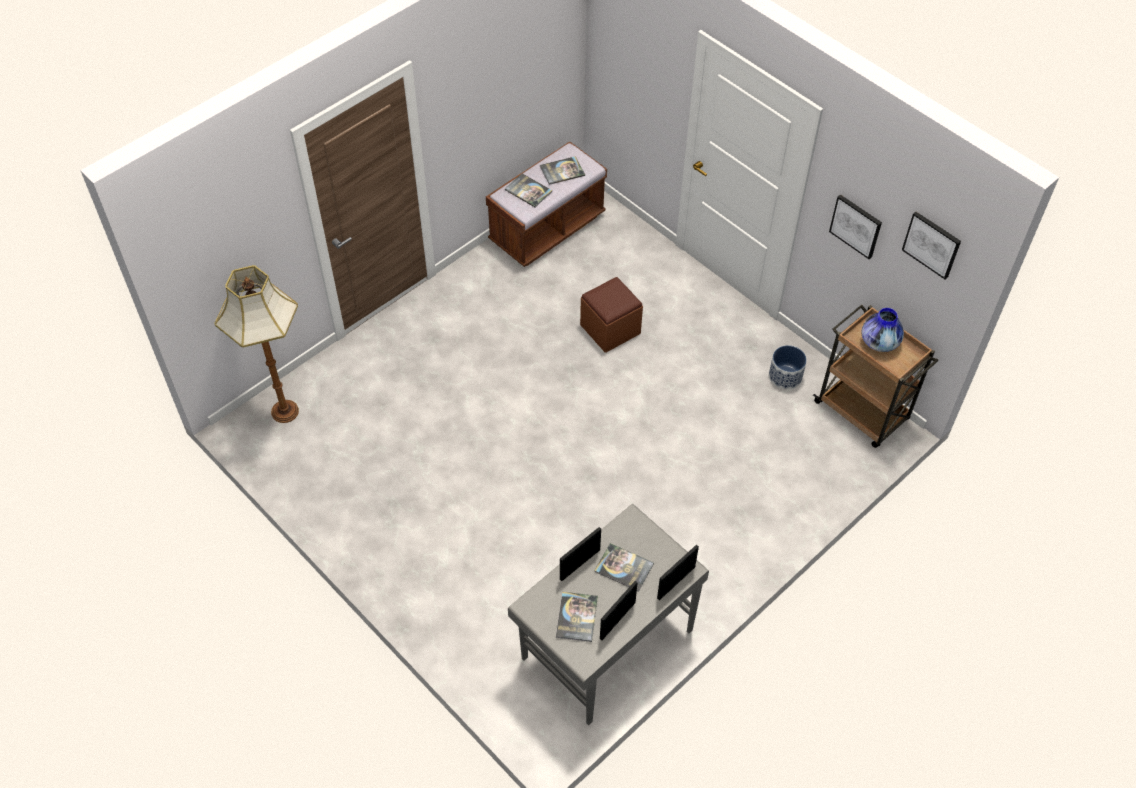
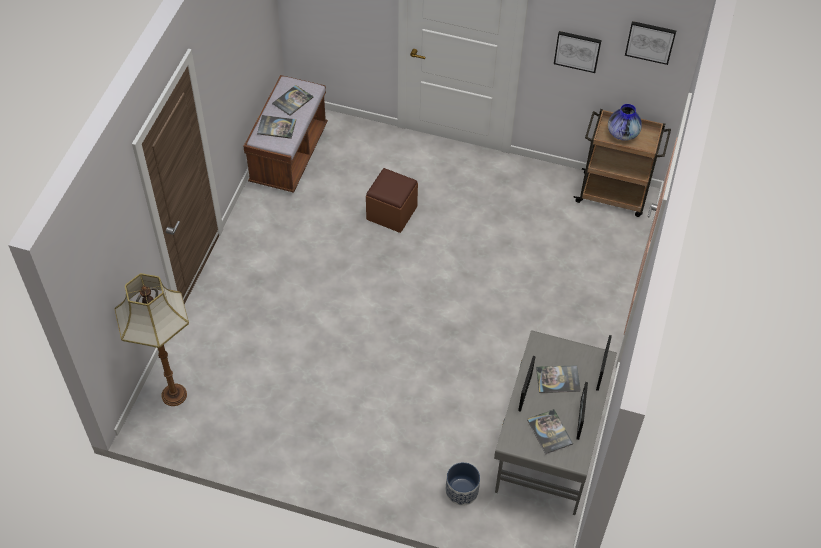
camera: 30 degrees left, 0 degrees up
planter [769,345,807,390] -> planter moved to [446,462,480,506]

